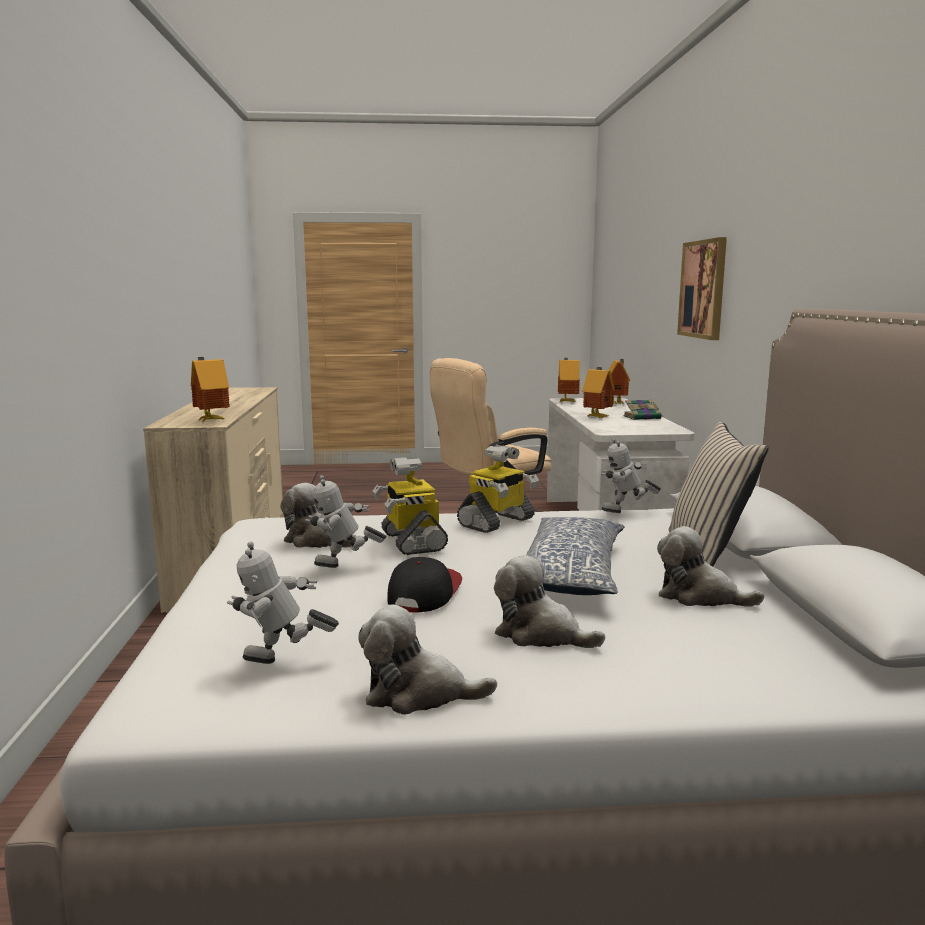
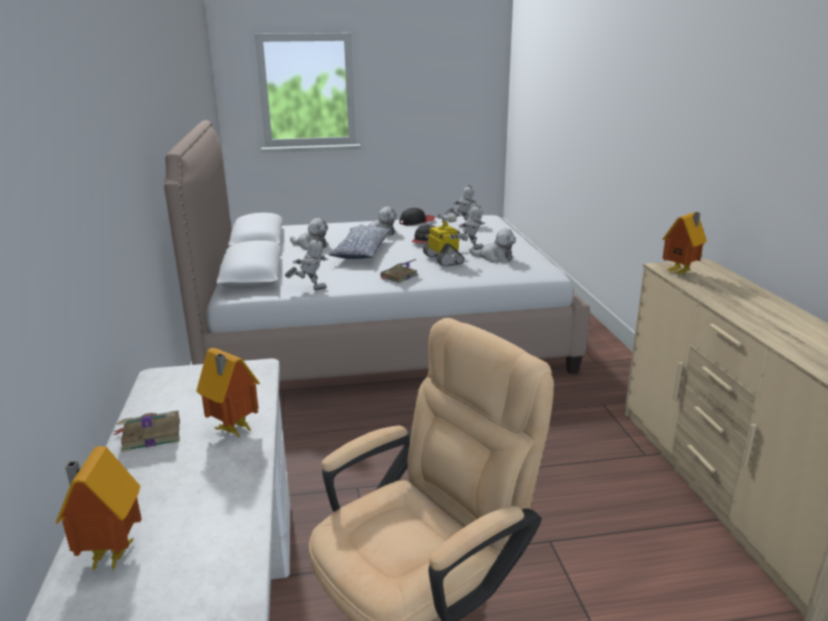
camera: 175 degrees right, 10 degrees up
plush toy [358,604,497,715] -> cap [399,208,435,225]
toy robot [457,445,539,533] -> book [380,259,418,283]
toy house [558,358,580,402] -> none
beige pillow [669,421,769,566] -> none
picture [677,237,727,340] -> none

